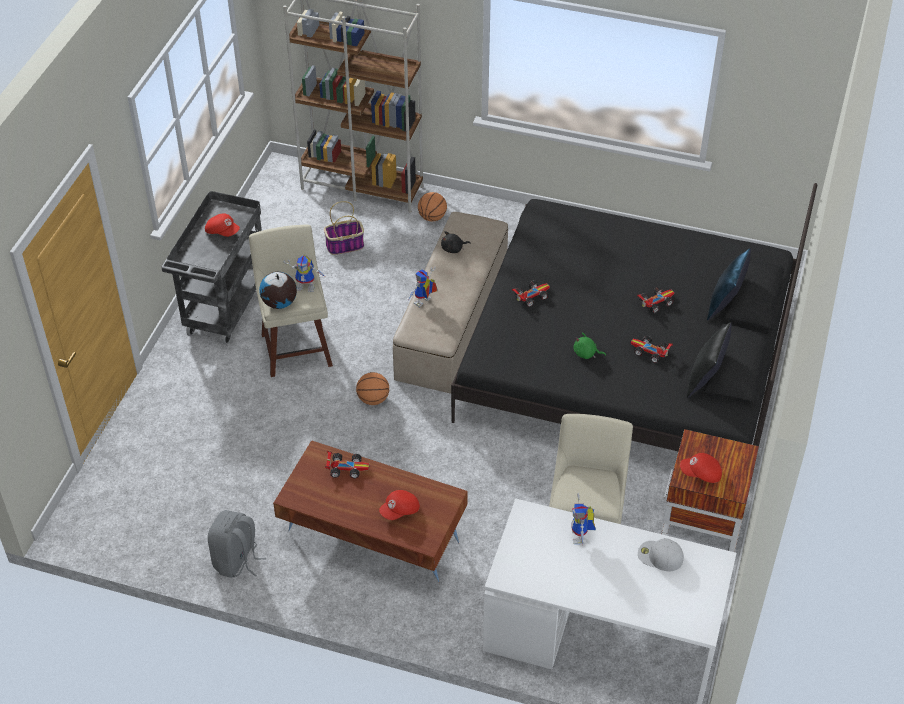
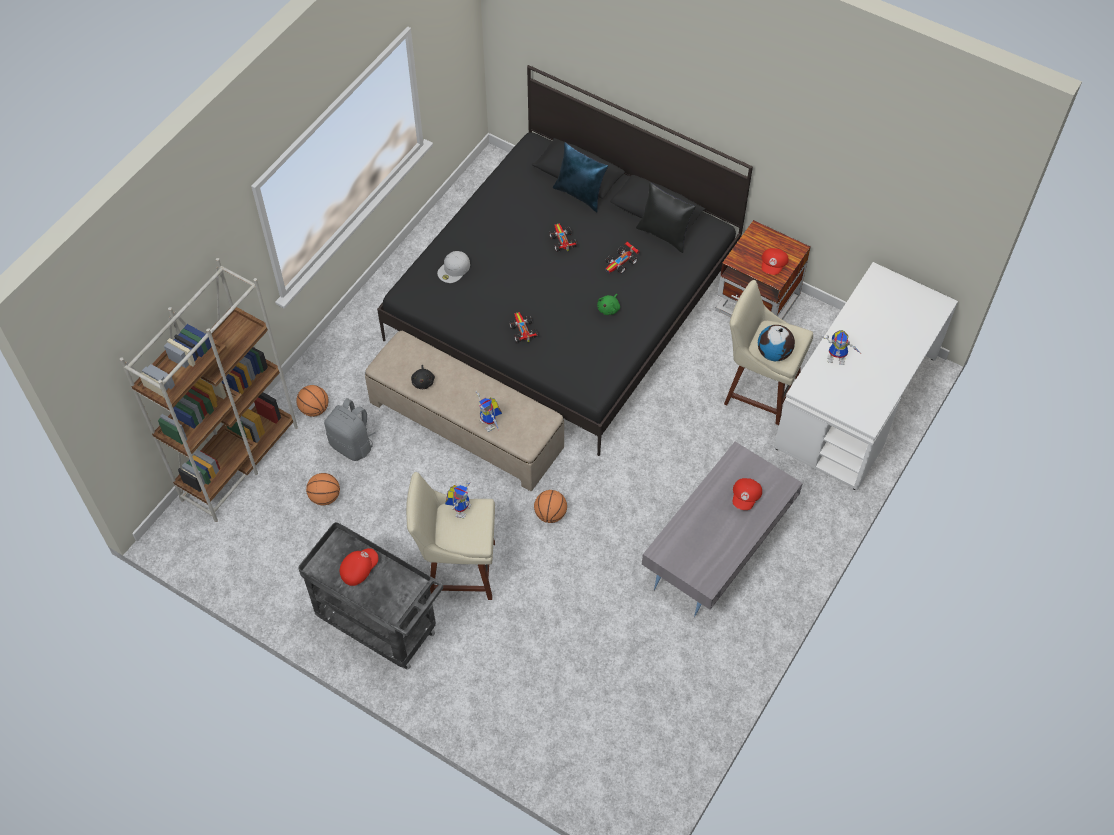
camera: 75 degrees left, 10 degrees up
grey backpack [208,510,266,578] -> grey backpack moved to [324,398,376,461]
globe [259,272,297,309] -> globe moved to [758,325,795,361]
brown coffee table [273,440,468,583] -> grey coffee table [642,442,803,618]
basket [324,201,364,255] -> basketball [306,473,340,505]
toy car [325,451,369,478] -> none
red cap [379,490,420,520] -> red cap turned 45 degrees clockwise [733,478,762,510]
white cap [638,538,684,571] -> white cap moved to [437,251,470,283]

